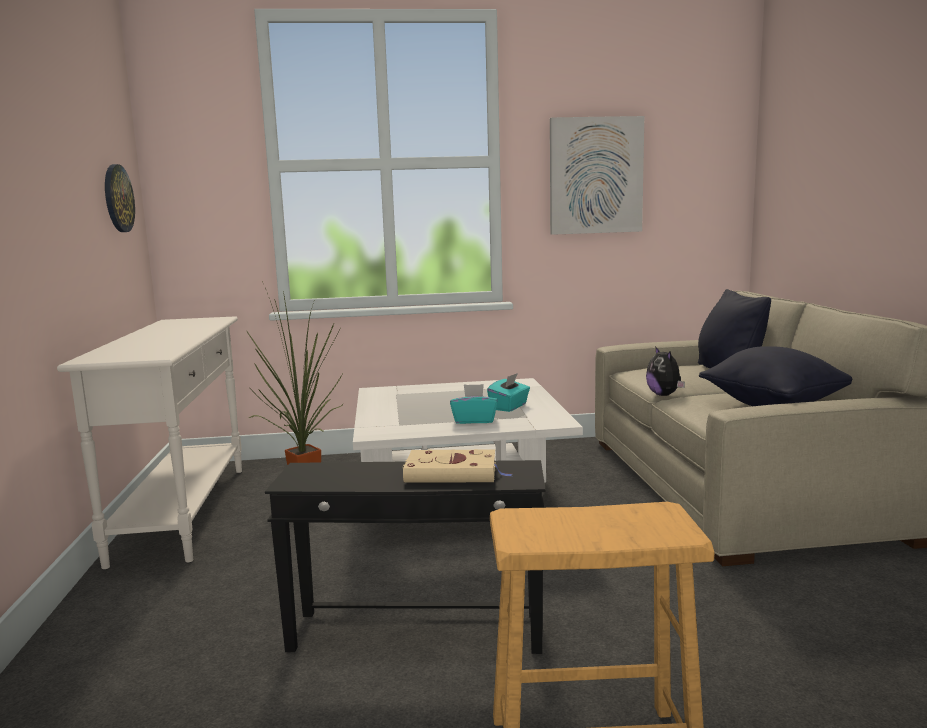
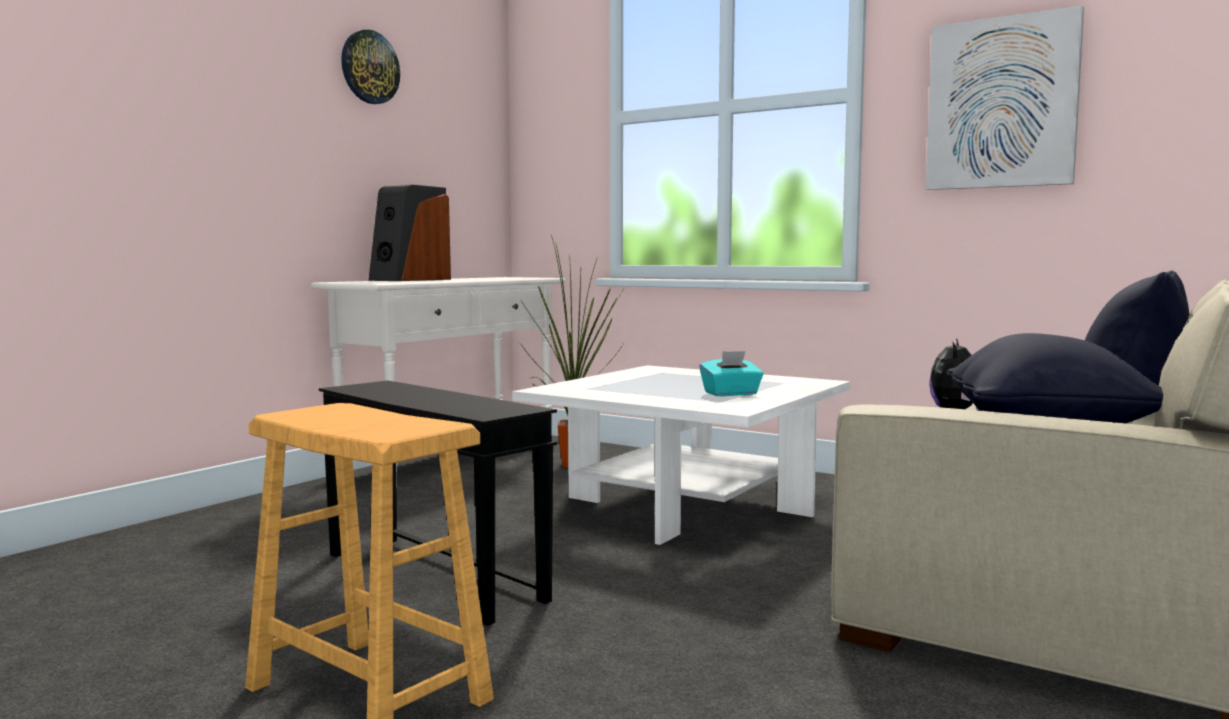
camera: 40 degrees right, 5 degrees down
wall clock [105,164,135,232] -> wall clock moved to [341,30,400,104]
beige book [403,449,512,483] -> none
turquoise tissue box [450,384,498,424] -> none
none -> speaker [368,185,451,281]

